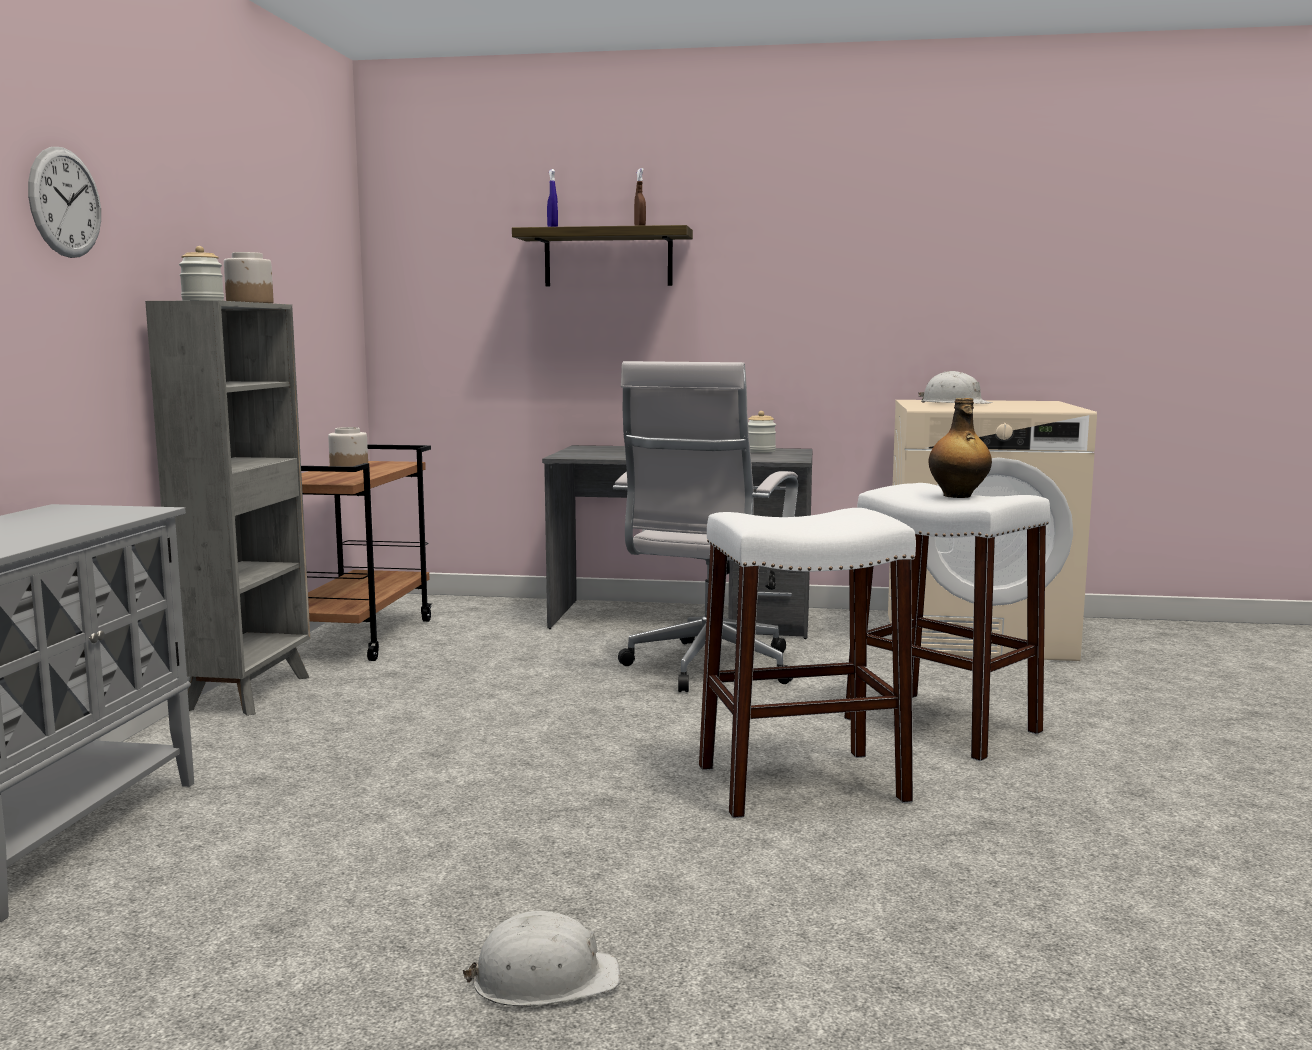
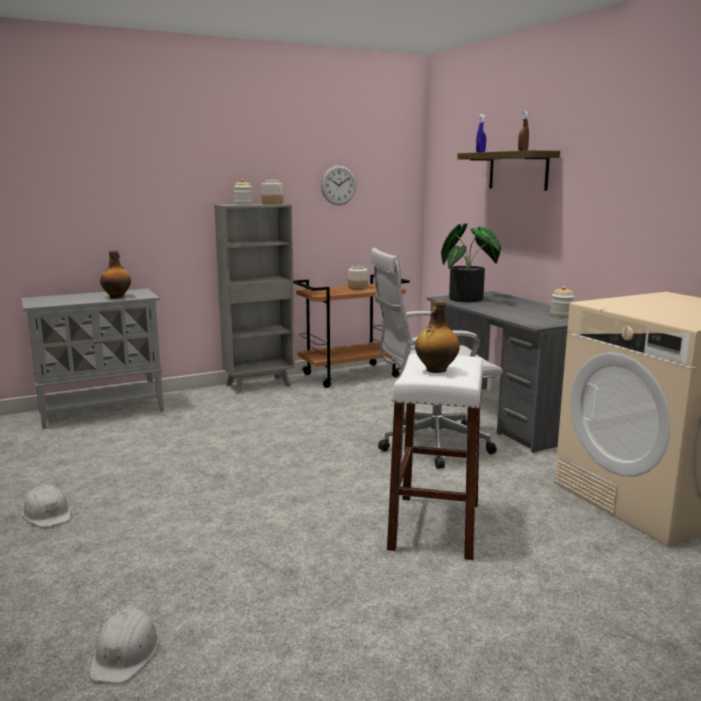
camera: 55 degrees right, 5 degrees up
wall clock [28,147,101,258] -> wall clock moved to [321,165,356,205]
white stool [699,508,916,818] -> none
white hard hat [918,371,993,404] -> white hard hat moved to [89,608,160,683]
none -> bottle [100,250,131,299]
none -> potted plant [441,223,501,302]

